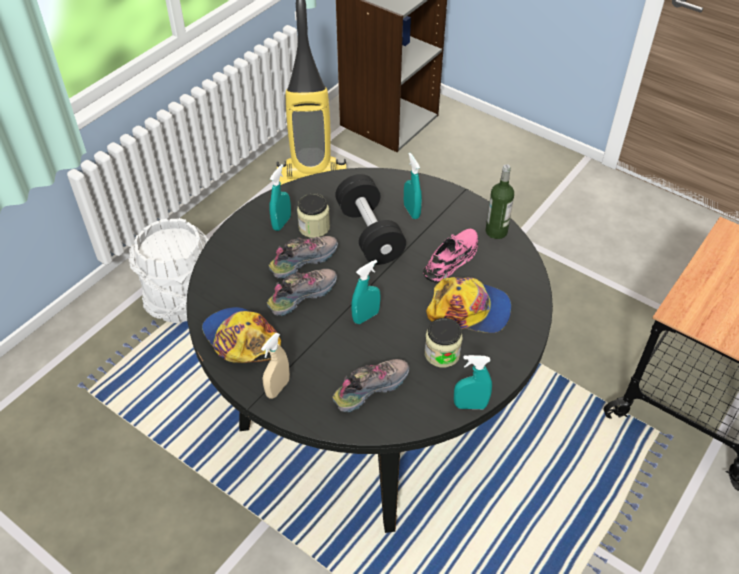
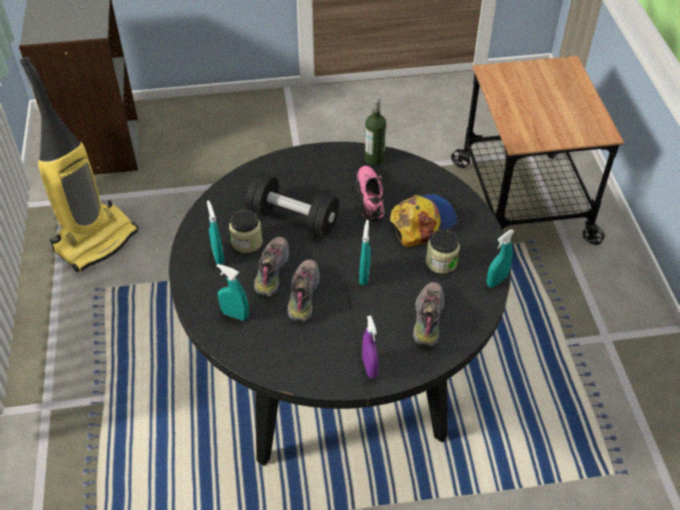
camera: 45 degrees left, 0 degrees up
white bucket [129,218,208,323] -> none
cap [202,307,281,363] -> none
beige spray bottle [261,333,290,399] -> purple spray bottle [362,316,379,379]
turquoise spray bottle [404,153,422,219] -> turquoise spray bottle moved to [217,264,249,321]

